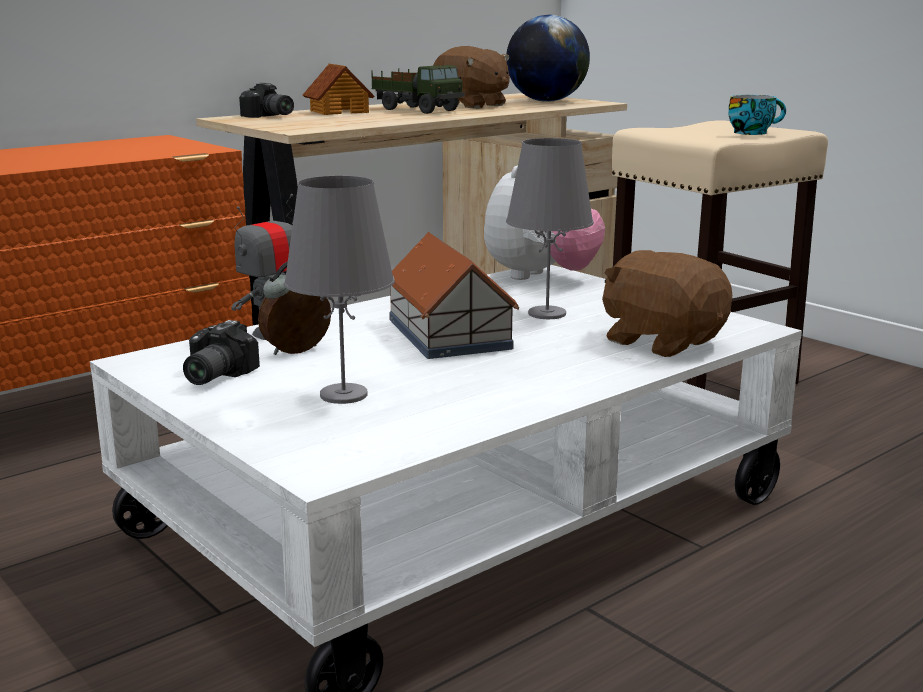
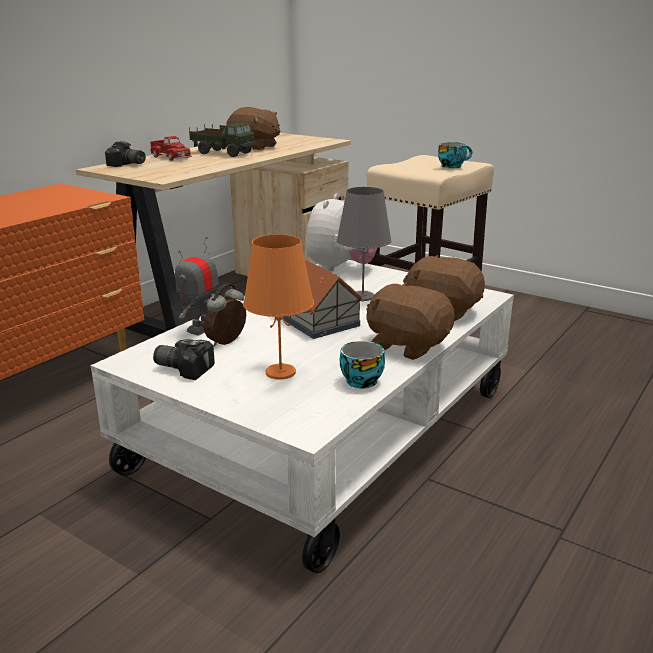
camera: 15 degrees left, 5 degrees up
camera [183,320,260,385] -> camera turned 105 degrees clockwise [153,339,215,380]
grey table lamp [284,176,395,404] -> orange table lamp [243,234,314,380]
toy house [303,64,374,115] -> toy truck [150,136,192,161]
globe [506,15,590,102] -> none
none -> cup [340,341,385,389]
none -> brown plush toy [366,282,454,360]

